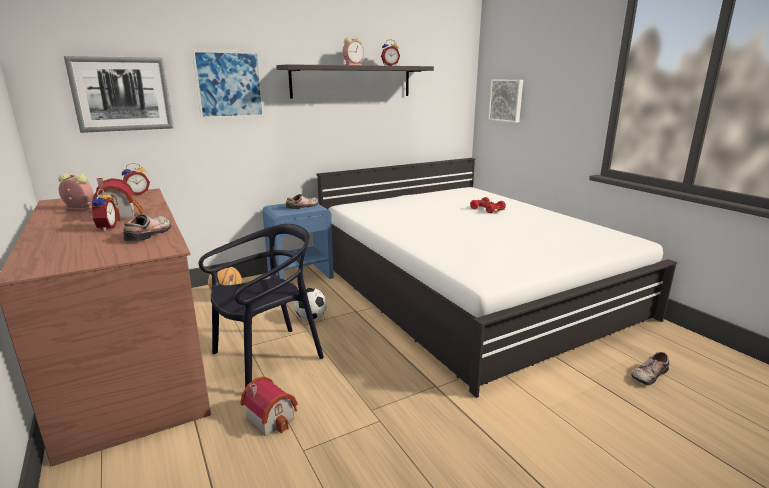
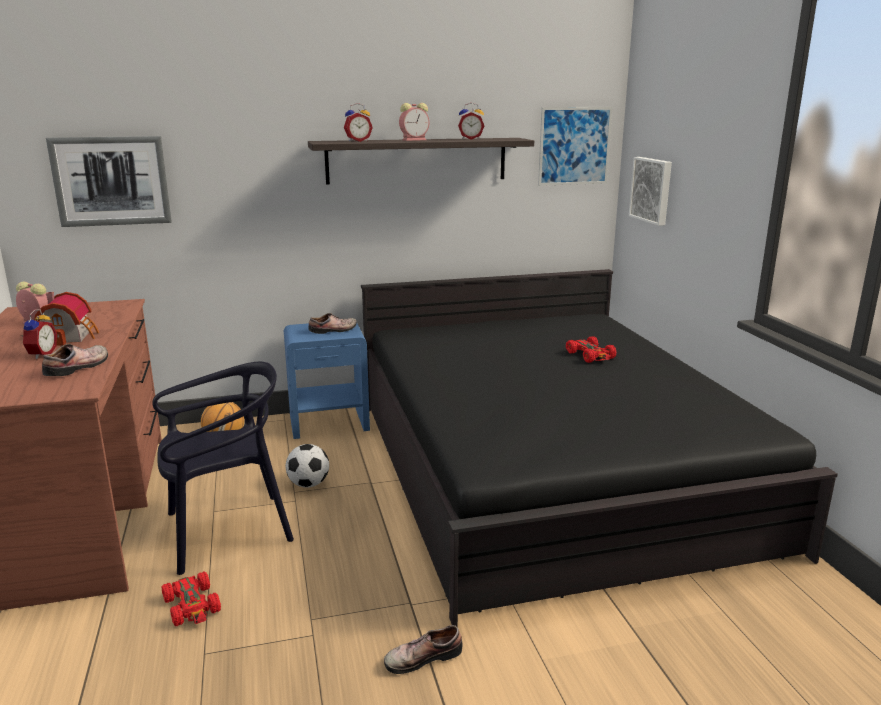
camera: 15 degrees right, 0 degrees up
alarm clock [122,163,150,195] -> alarm clock moved to [344,103,373,142]
picture [192,50,264,119] -> picture moved to [538,107,613,186]
toy house [240,376,298,436] -> red toy car [162,572,221,626]
white bed [317,158,677,398] -> black bed [361,269,838,627]
shoe [631,352,669,385] -> shoe moved to [384,625,462,674]

